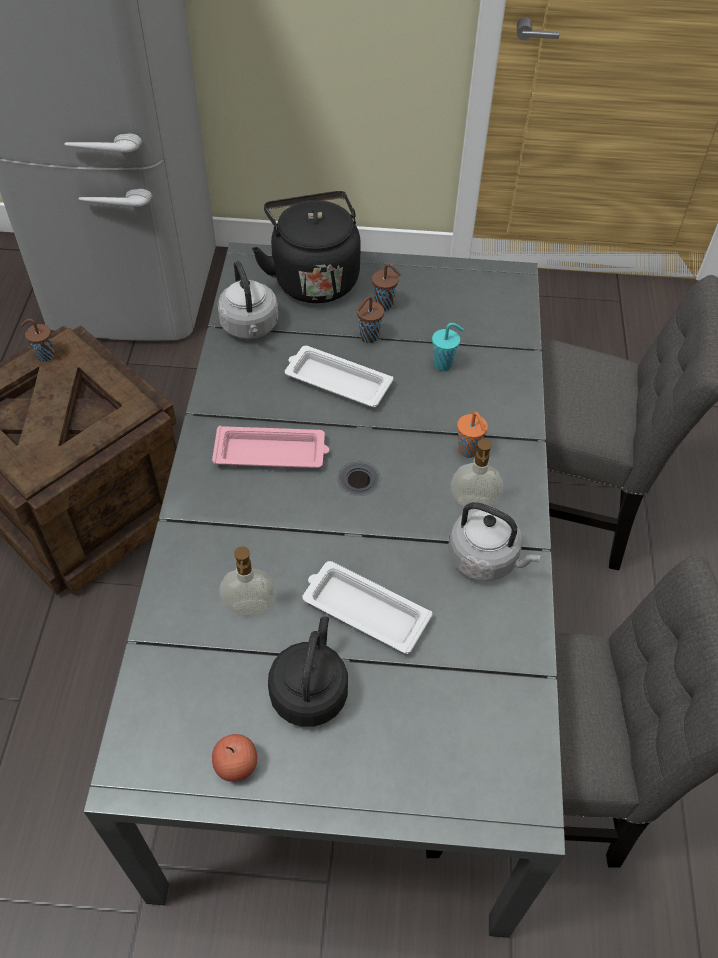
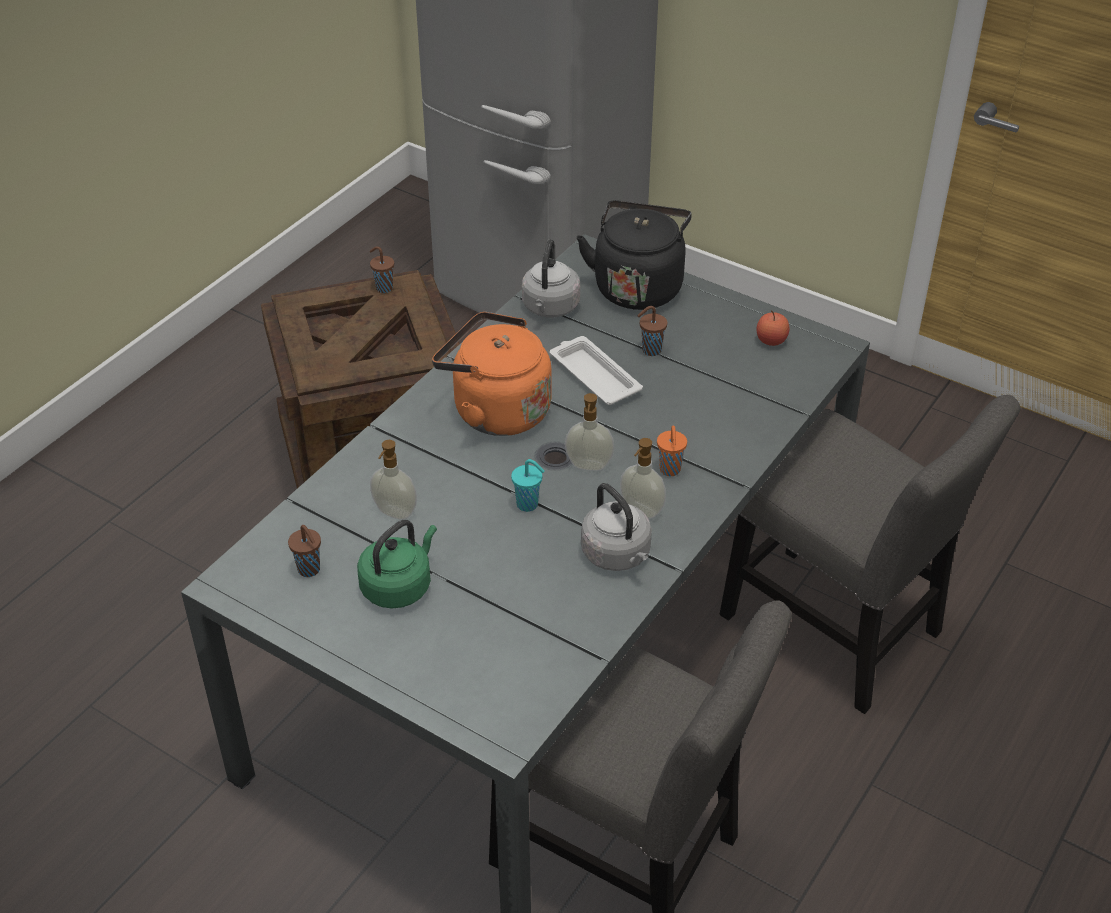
camera: 30 degrees right, 10 degrees down
pink tray [212,426,329,468] -> orange kettle [432,312,552,436]
apple [212,734,257,782] -> apple moved to [756,310,790,346]
black kettle [268,616,348,727] -> green kettle [357,520,437,609]
white tray [303,561,432,654] -> none
brown cup [372,263,401,311] -> brown cup moved to [288,525,321,577]
turquoise cup [432,323,464,371] -> turquoise cup moved to [511,459,545,512]
none -> soap dispenser [565,393,614,471]

